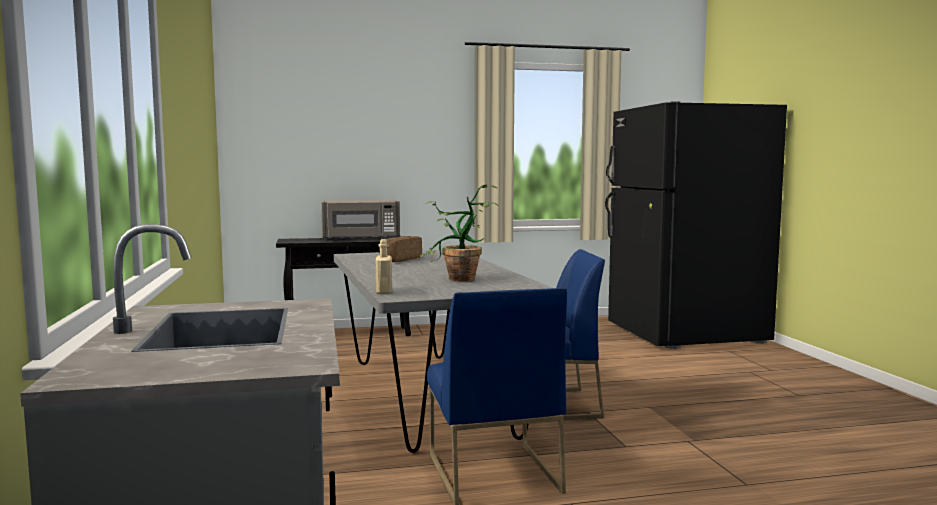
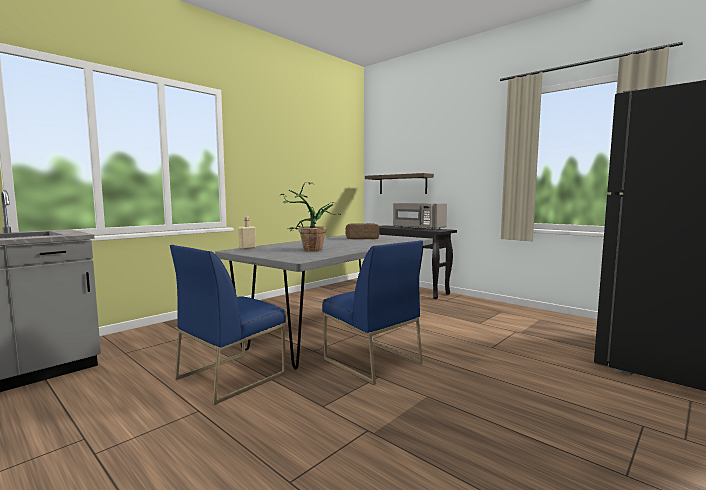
camera: 55 degrees right, 0 degrees up
none -> shelf [365,173,434,194]

